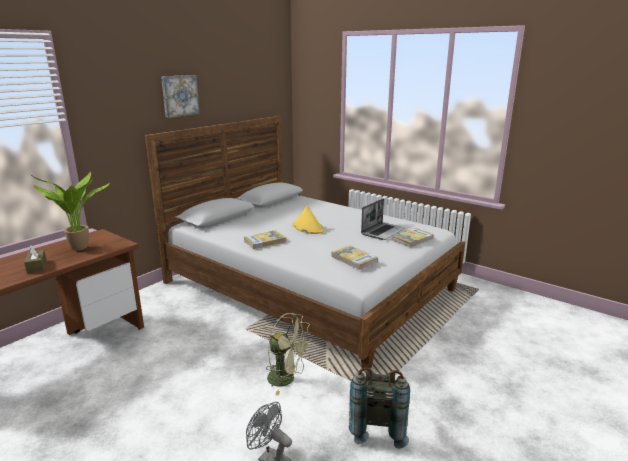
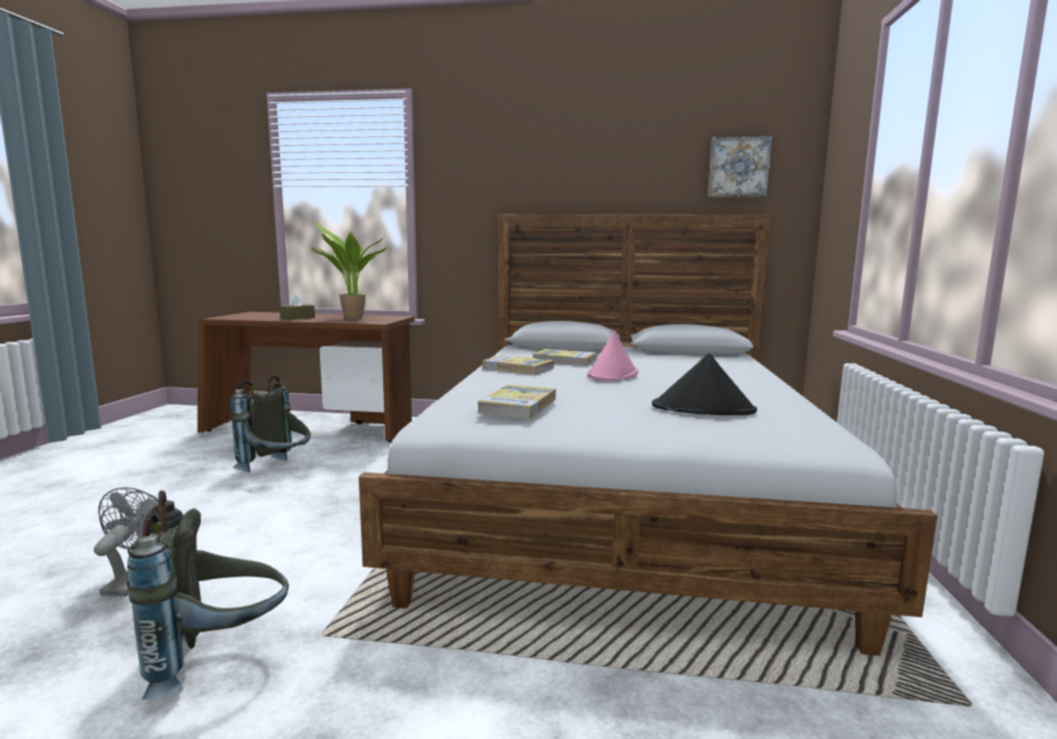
camera: 60 degrees right, 10 degrees down
picture [161,75,200,118] -> picture moved to [708,136,772,197]
green fan [266,313,311,395] -> none
yellow hat [292,206,324,234] -> pink hat [587,330,638,381]
laptop [361,199,405,240] -> black hat [652,353,757,415]
book [392,228,434,247] -> book moved to [533,349,597,366]
none -> grey backpack [230,375,311,472]

